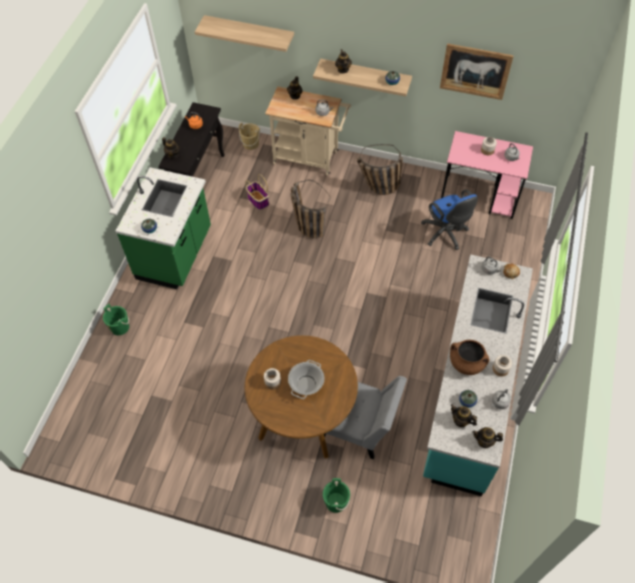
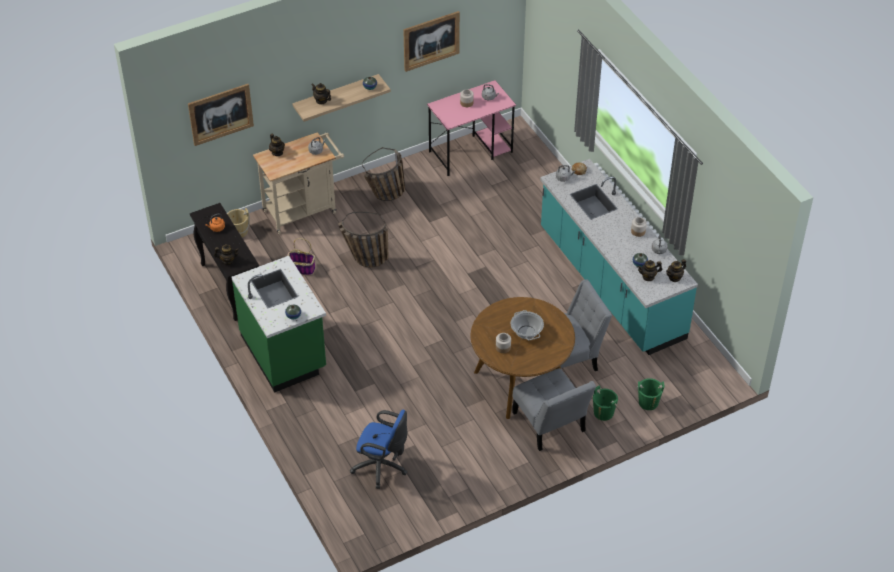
camera: 45 degrees left, 10 degrees down
green bucket [103,304,129,335] -> green bucket moved to [637,378,665,410]
shelf [195,15,294,52] -> picture [188,84,254,146]
blue office chair [421,190,478,250] -> blue office chair moved to [350,410,407,489]
brown cooking pot [450,340,489,375] -> none
none -> grey chair [512,368,596,451]

